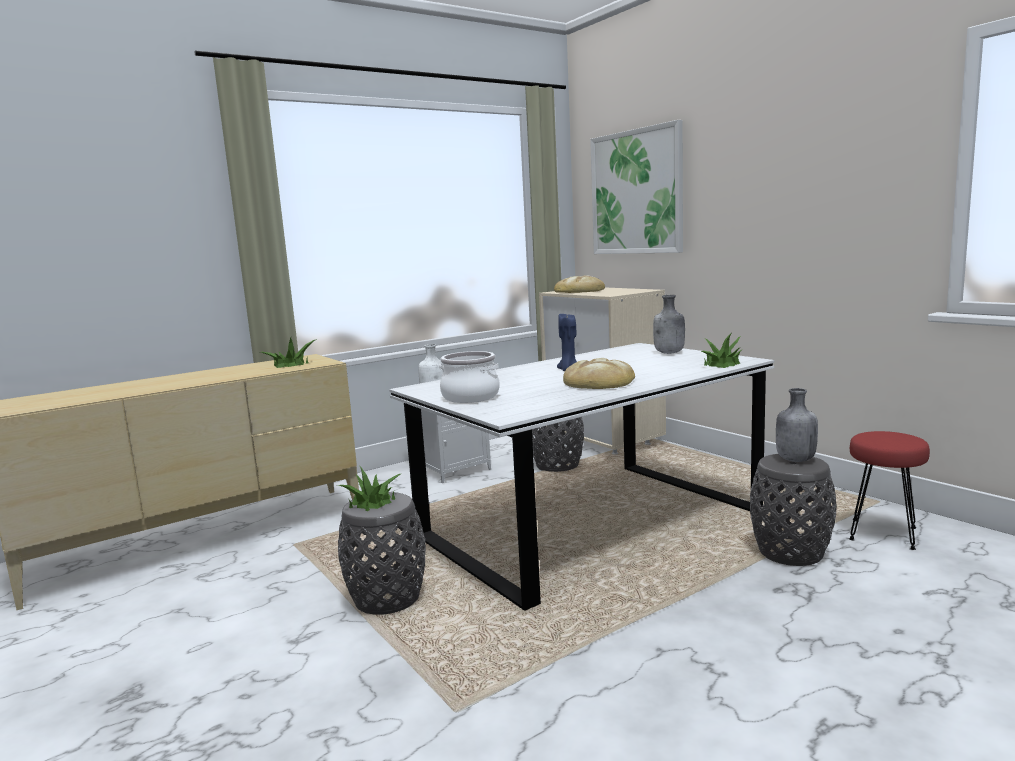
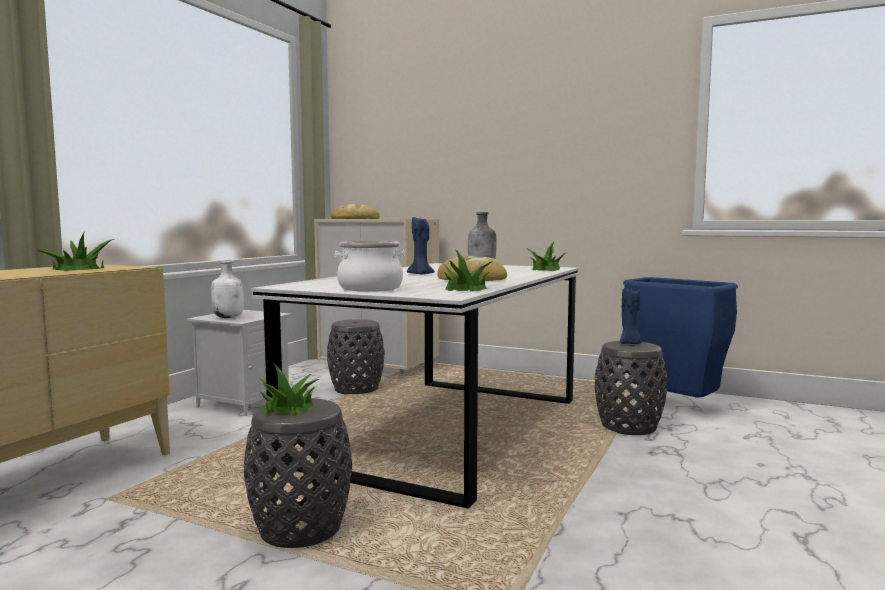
camera: 30 degrees left, 5 degrees down
picture [590,120,683,254] -> none
grey bottle [776,388,818,462] -> blue candle [620,288,642,344]
red stool [849,431,930,550] -> blue trash can [622,277,738,398]
none -> potted plant [443,249,493,291]

